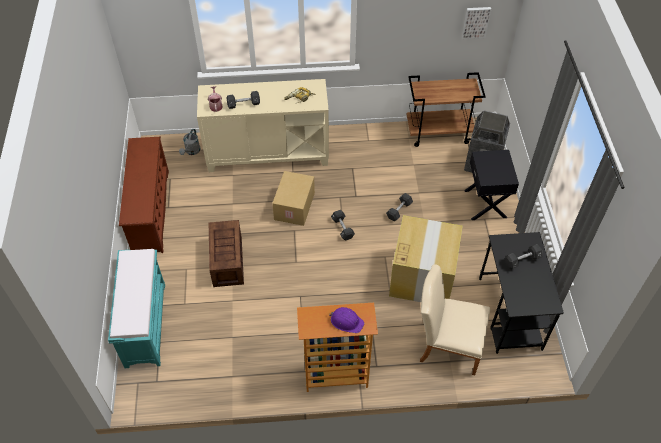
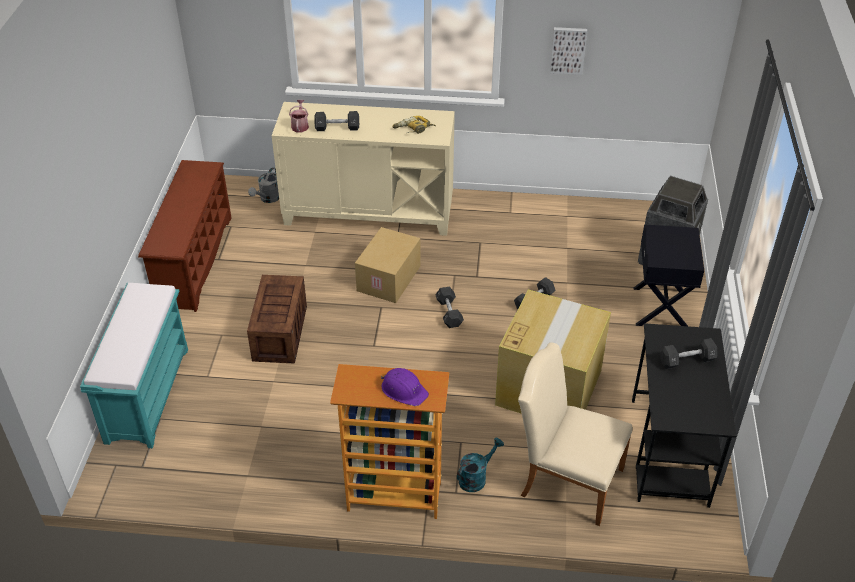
camera: 10 degrees right, 10 degrees down
brown cart [407,72,486,147] -> none
picture [462,7,491,39] -> picture moved to [550,27,587,75]
none -> turquoise watering can [457,438,504,492]

